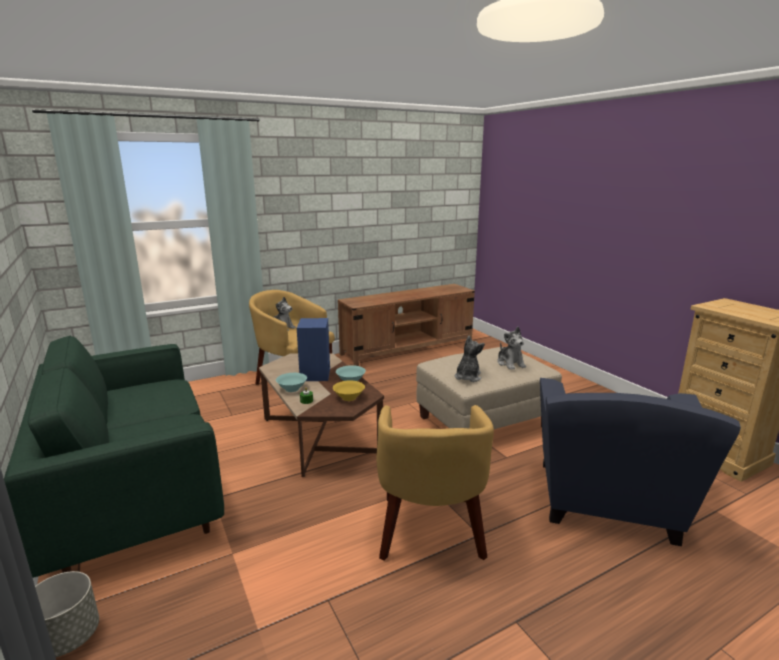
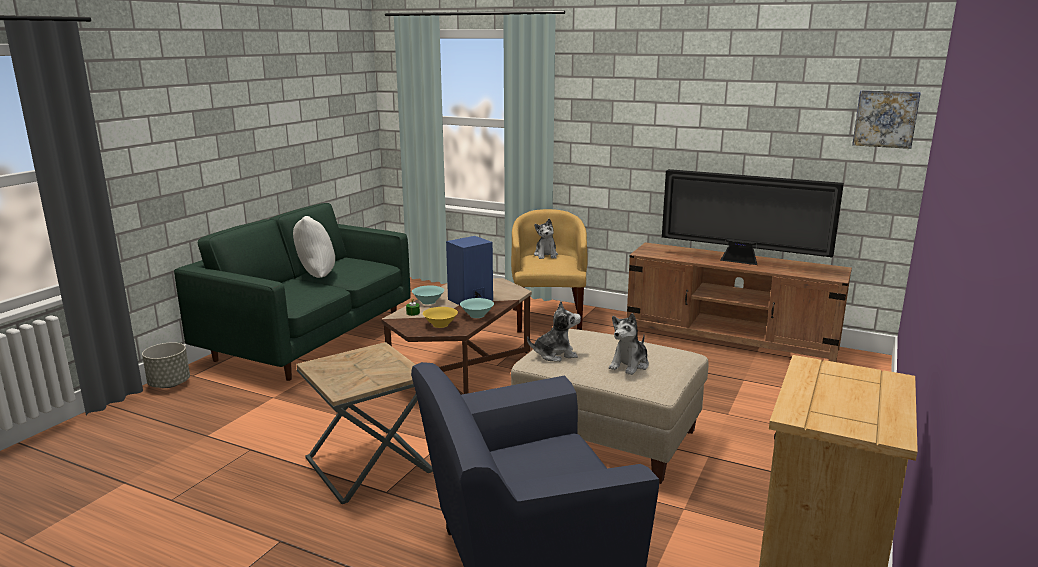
camera: 55 degrees right, 0 degrees up
yellow armchair [376,405,494,561] -> brown side table [296,342,433,504]
none -> white pillow [293,216,335,278]
none -> television [662,169,844,265]
none -> picture [852,90,921,149]

